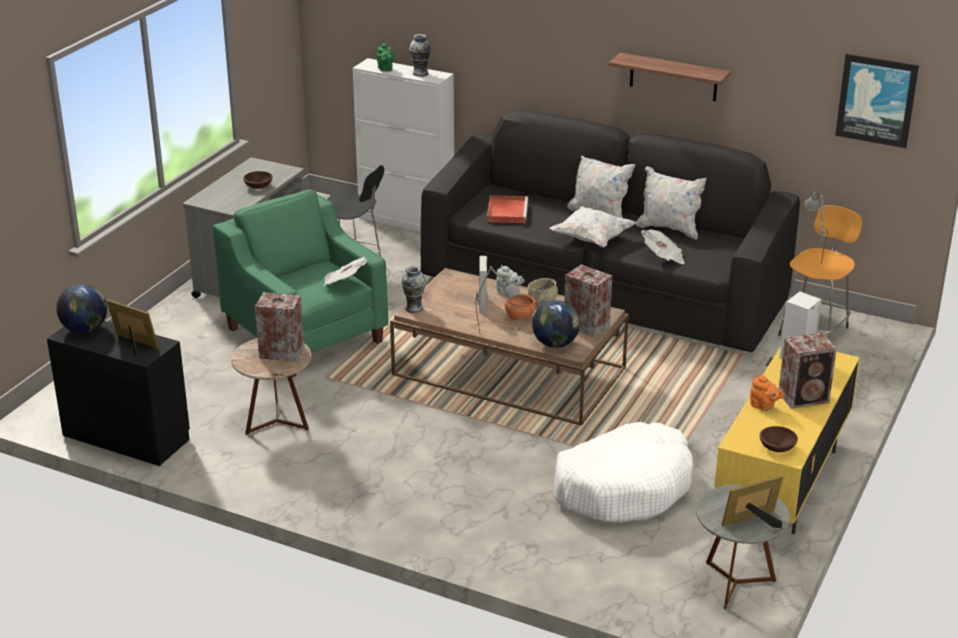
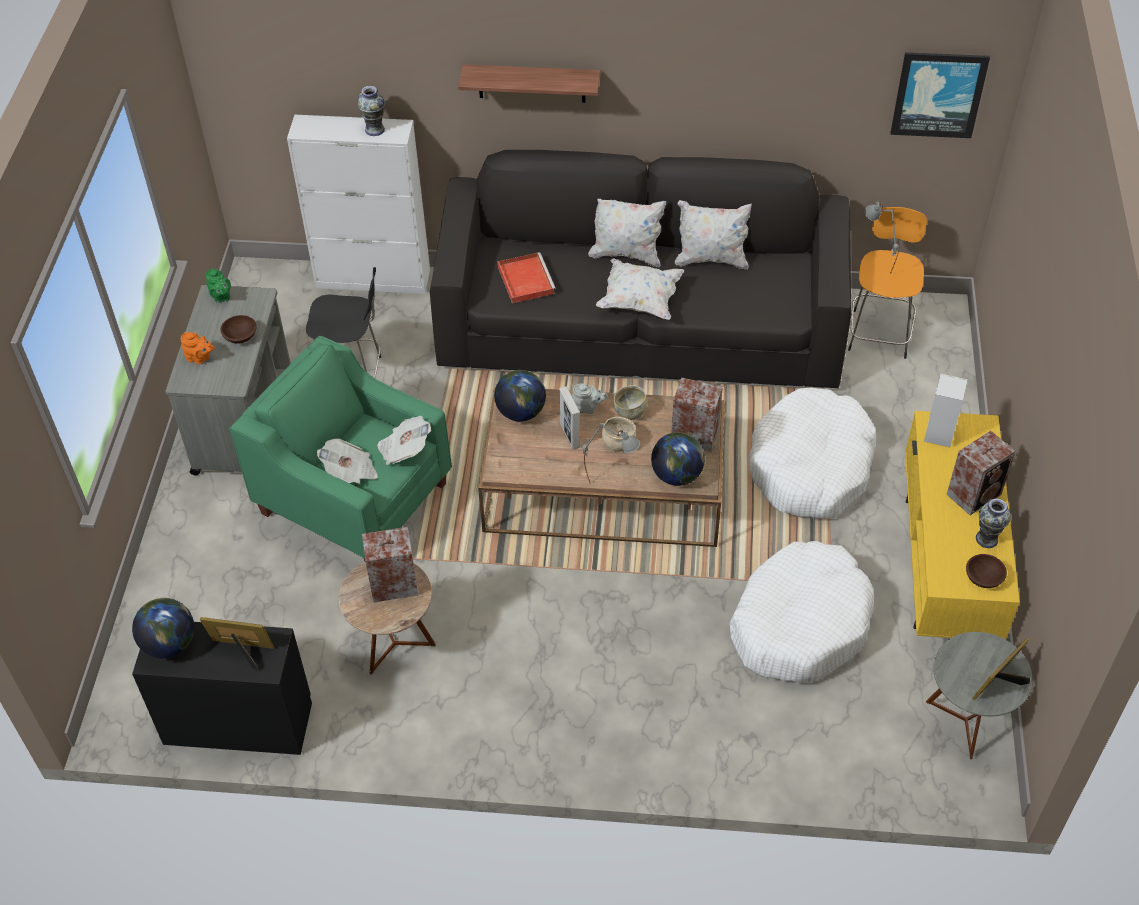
camera: 20 degrees left, 20 degrees up
green teapot [377,43,395,72] -> green teapot moved to [206,268,231,303]
vase [401,266,427,313] -> vase moved to [976,498,1011,548]
orange bowl [505,293,535,321] -> beige bowl [602,417,636,452]
shelf [609,53,731,101] -> shelf moved to [458,64,600,103]
newspaper [641,230,684,264] -> newspaper moved to [317,439,378,484]
orange teapot [750,375,784,411] -> orange teapot moved to [180,332,214,364]
none -> globe [494,370,546,421]
none -> white dog bed [748,388,876,519]

